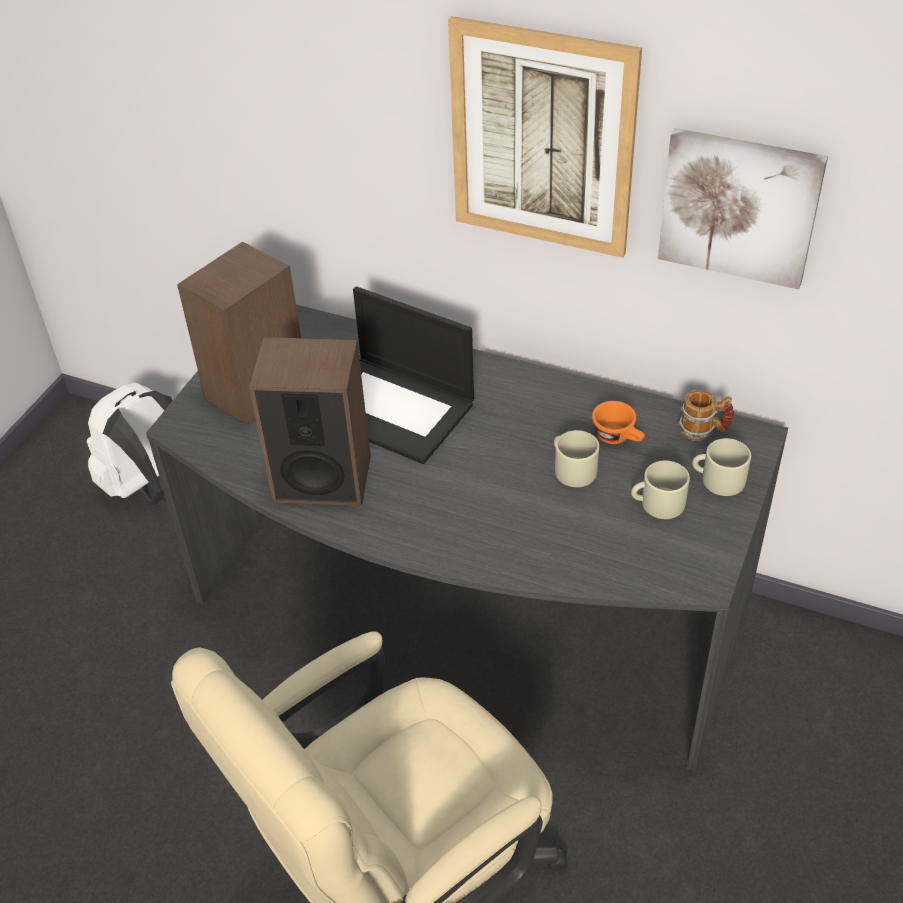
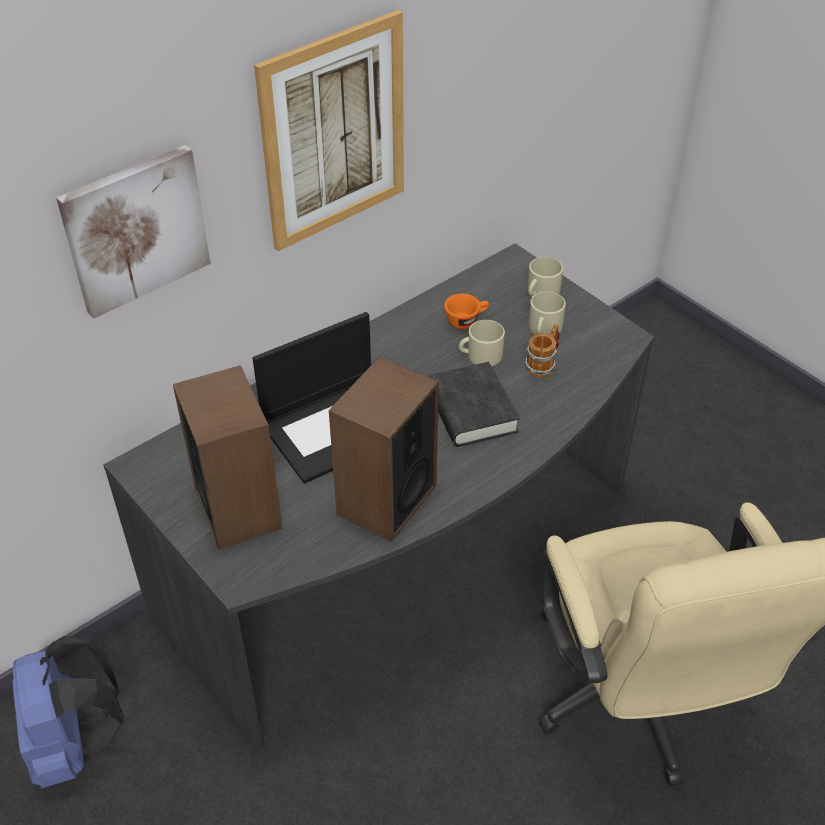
camera: 65 degrees left, 0 degrees up
white backpack [87,382,173,505] -> blue backpack [13,636,124,789]
picture [658,128,828,289] -> picture moved to [56,145,211,319]
mug [678,390,734,441] -> mug moved to [524,324,559,378]
none -> black book [428,362,520,447]

